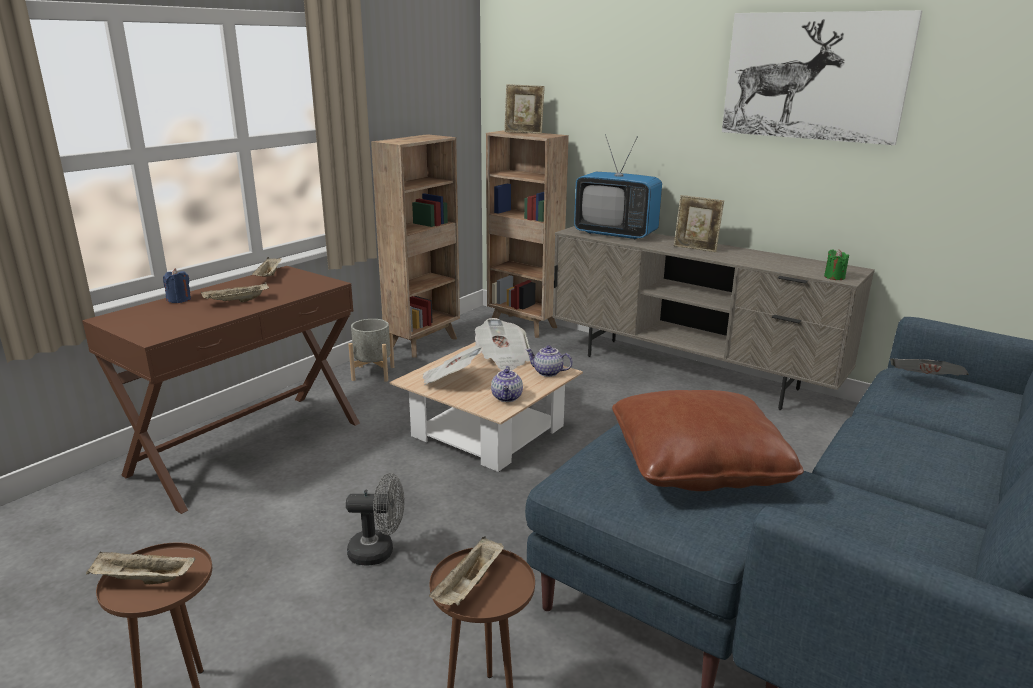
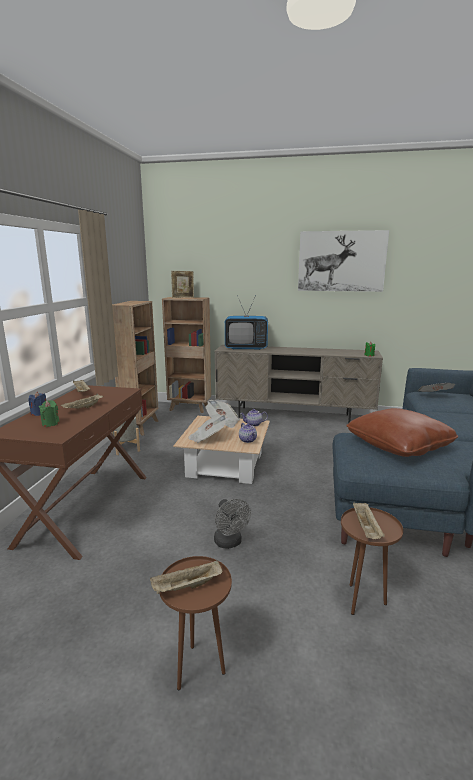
camera: 25 degrees left, 5 degrees down
grey fan [346,473,404,566] -> grey fan turned 90 degrees clockwise [214,499,251,549]
picture frame [674,195,724,252] -> none
none -> green candle [39,400,60,427]

